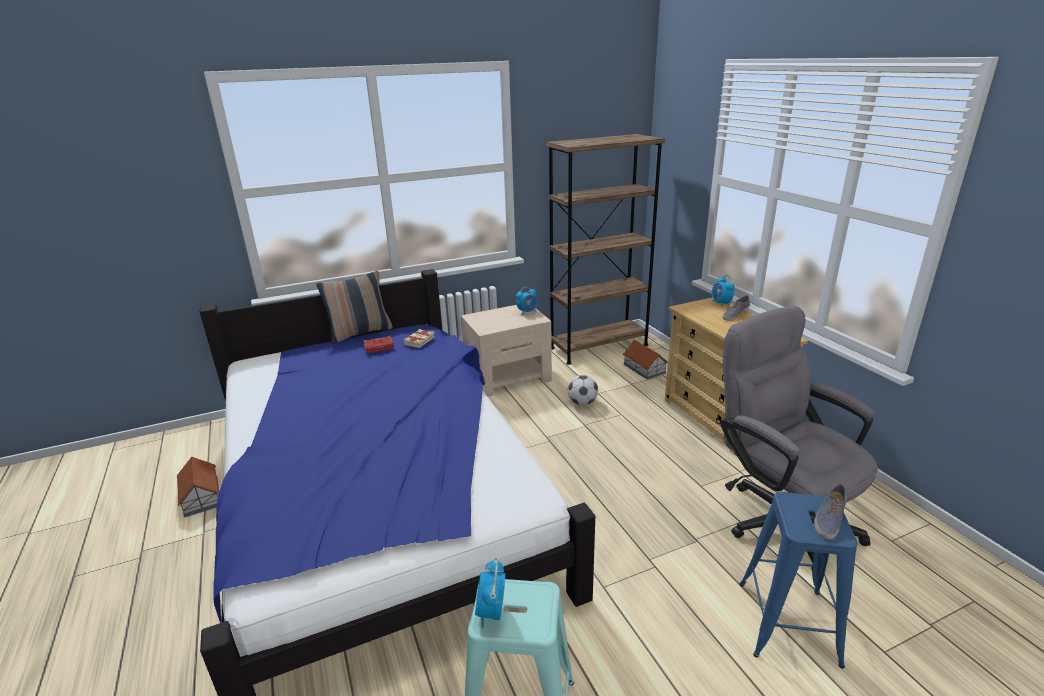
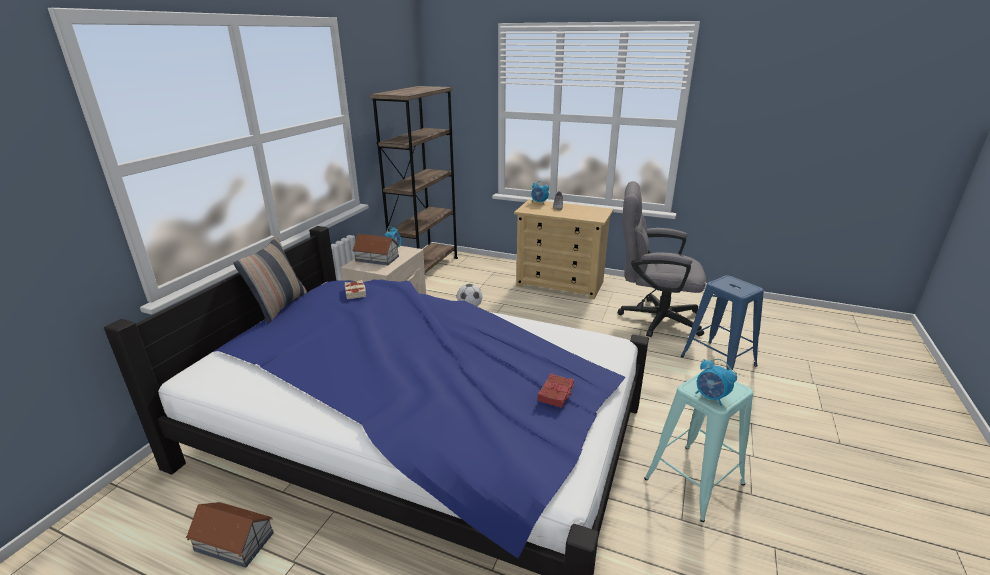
camera: 45 degrees left, 0 degrees up
red book [363,336,394,353] -> red book moved to [538,373,574,408]
toy house [623,340,668,379] -> toy house moved to [352,234,399,265]
shoe [814,483,847,540] -> none

